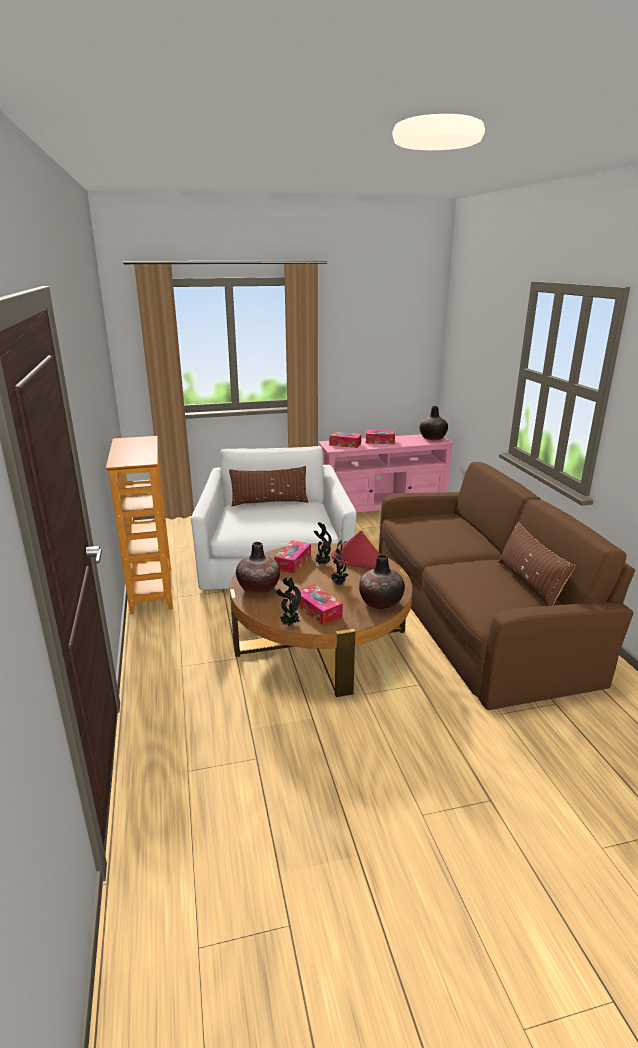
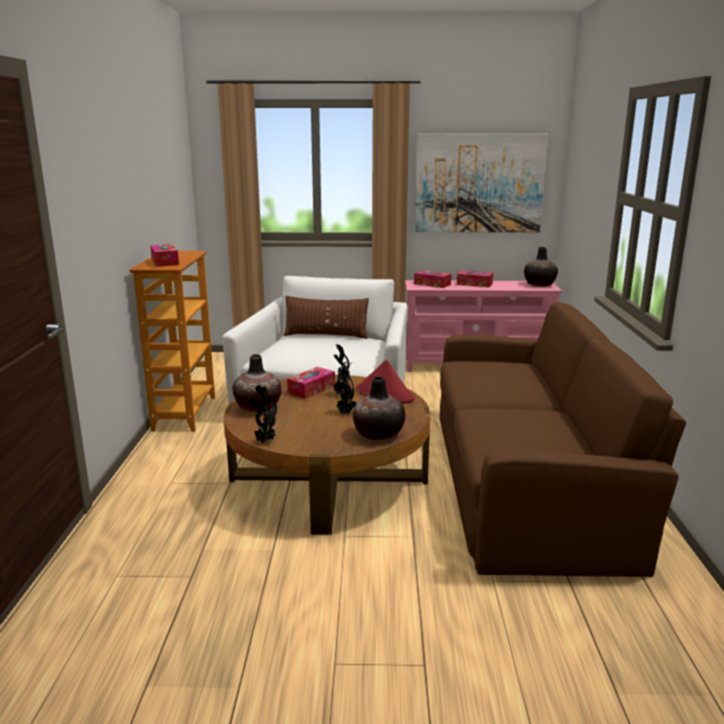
camera: 15 degrees right, 5 degrees down
tissue box [295,584,343,625] -> tissue box moved to [150,244,179,267]
brown pillow [498,522,576,606] -> none
none -> picture [415,134,548,232]

